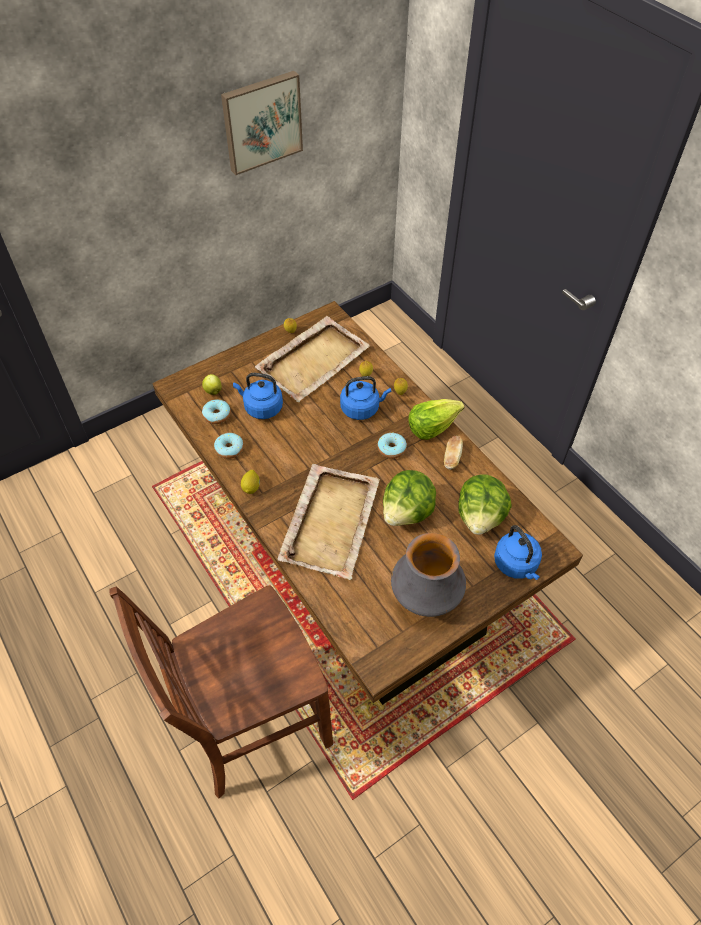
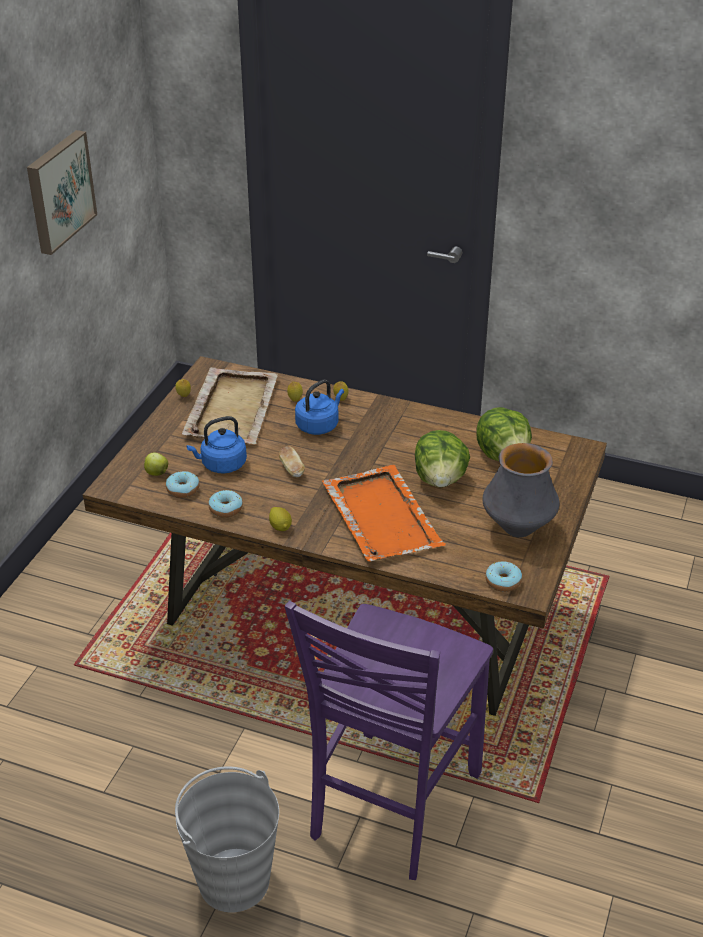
camera: 35 degrees left, 15 degrees down
brown chair [109,585,333,799] -> purple chair [285,601,493,880]
beige tray [278,464,380,580] -> orange tray [322,465,446,561]
donut [377,433,407,459] -> donut moved to [485,561,522,592]
lettuce [409,399,464,440] -> none
bread [444,436,463,470] -> bread moved to [279,446,305,478]
blue kettle [494,525,542,580] -> none
none -> grey bucket [175,766,279,913]

